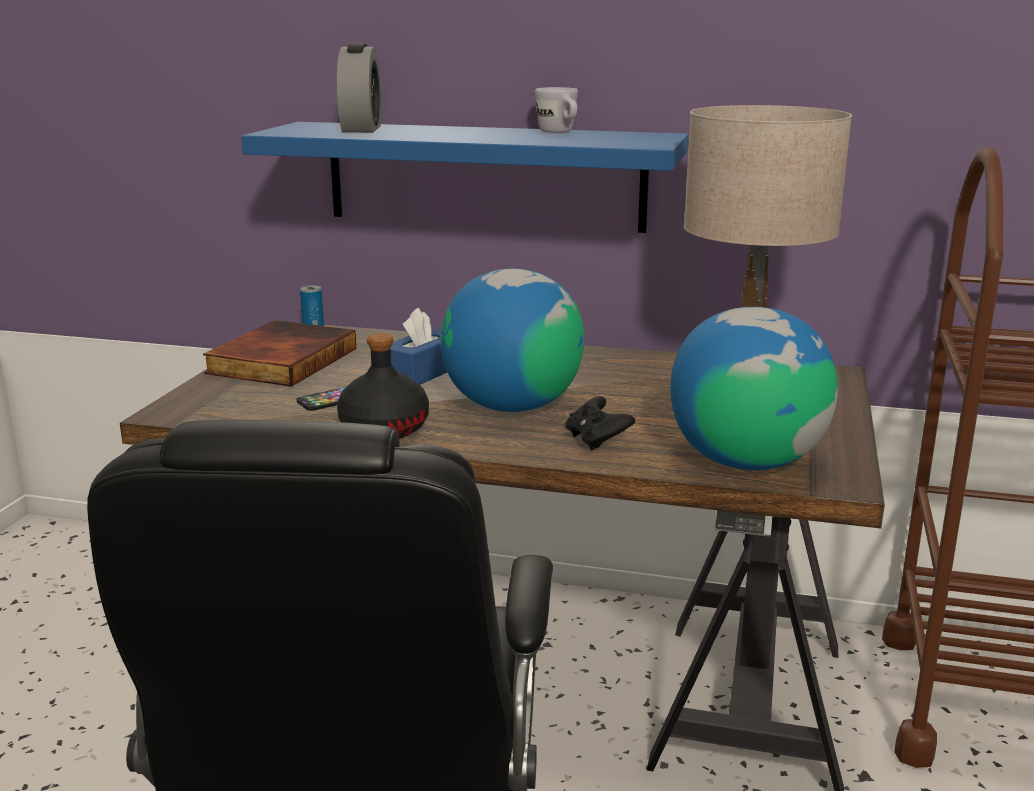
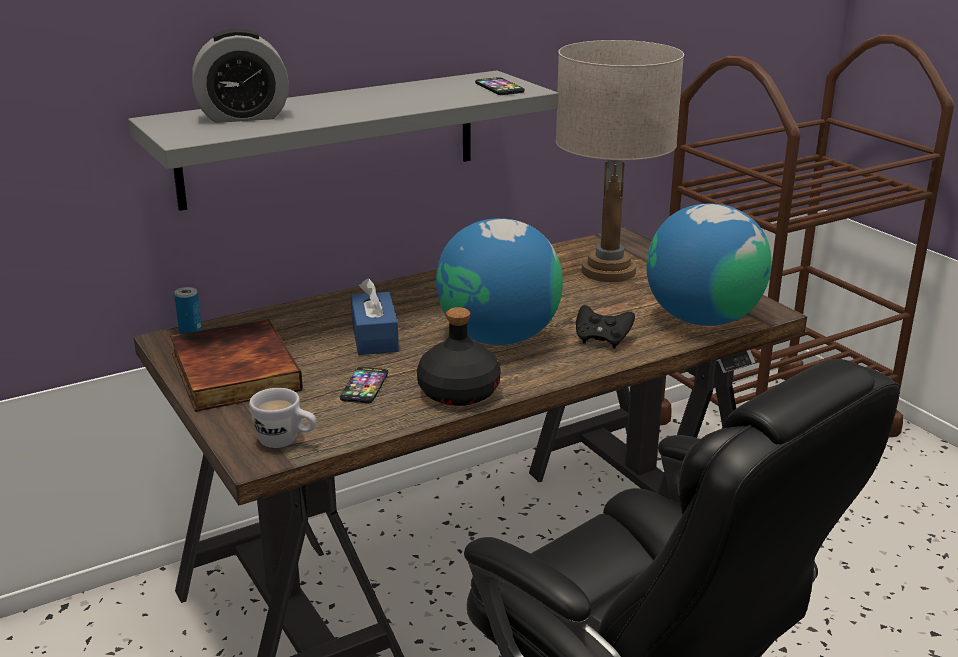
camera: 45 degrees left, 5 degrees up
blue shelf [241,122,689,233] -> grey shelf [128,70,559,211]
alarm clock [337,43,381,133] -> alarm clock turned 120 degrees clockwise [192,29,289,123]
white mug [535,87,578,133] -> white mug moved to [249,388,317,448]
none -> phone [475,77,525,95]

